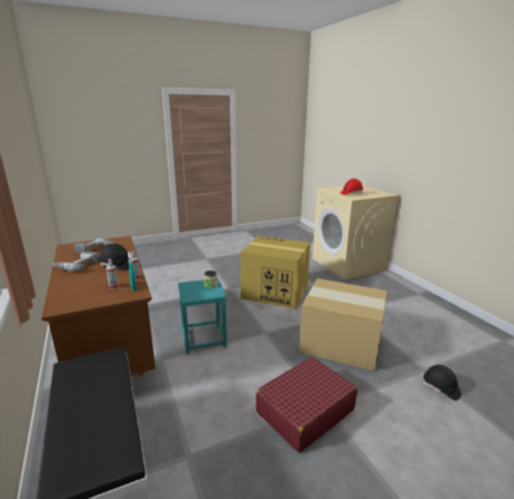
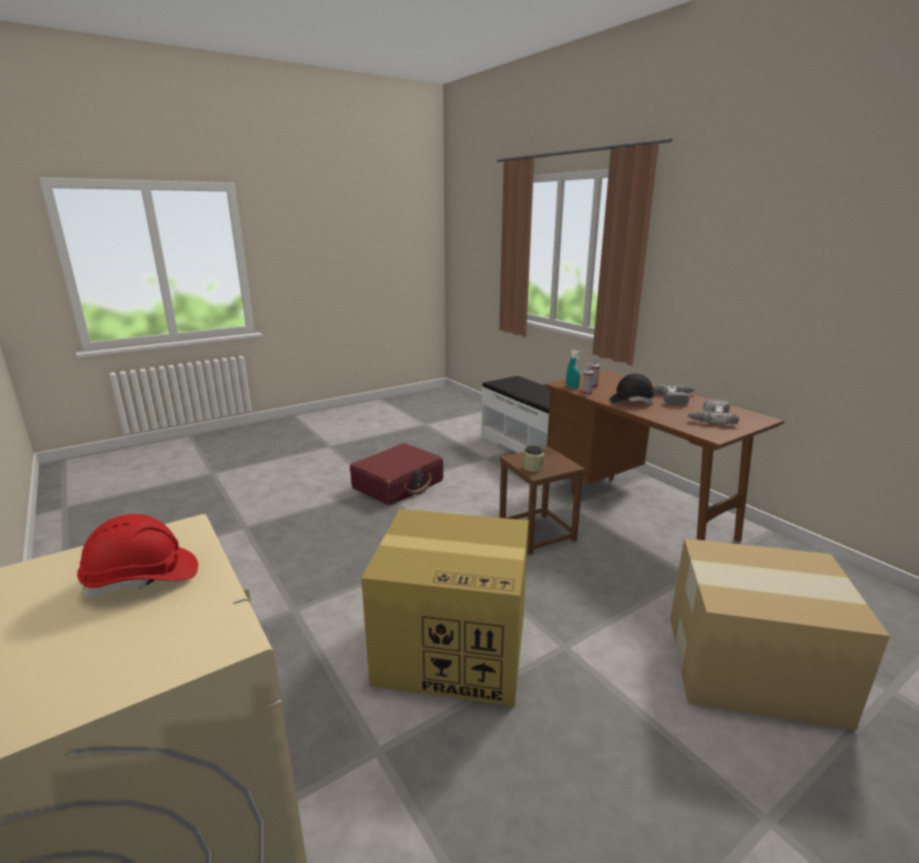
camera: 170 degrees right, 0 degrees up
turquoise stool [178,278,227,353] -> brown stool [499,447,585,555]
cardboard box [299,278,387,371] -> cardboard box moved to [670,538,890,731]
black hard hat [423,365,461,401] -> none

